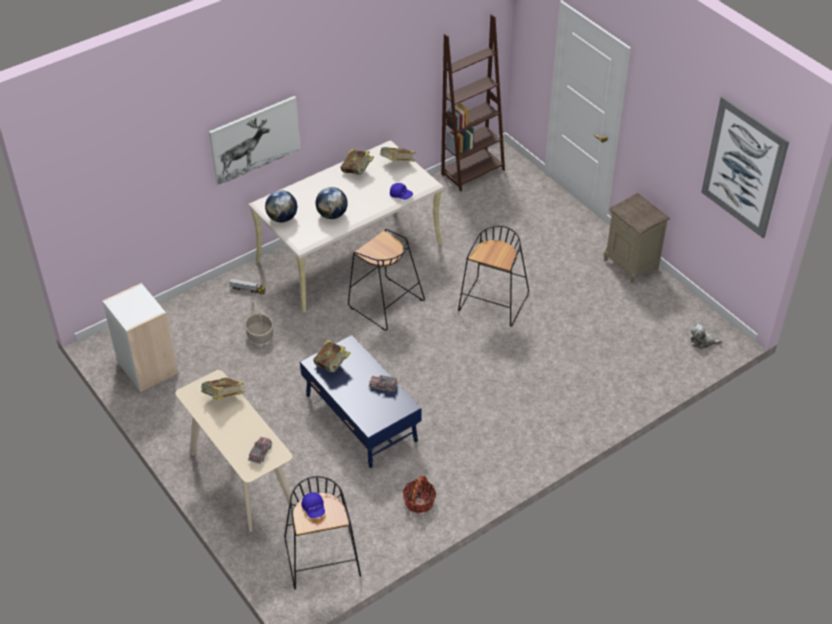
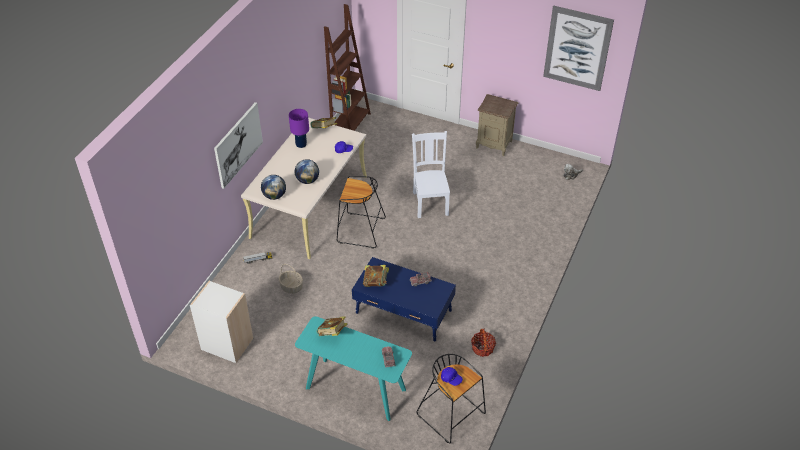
camera: 30 degrees left, 0 degrees up
beige console table [175,370,295,532] -> turquoise console table [295,316,412,421]
book [340,149,374,175] -> purple table lamp [289,109,309,148]
black stool [458,226,529,327] -> white chair [412,131,450,218]

